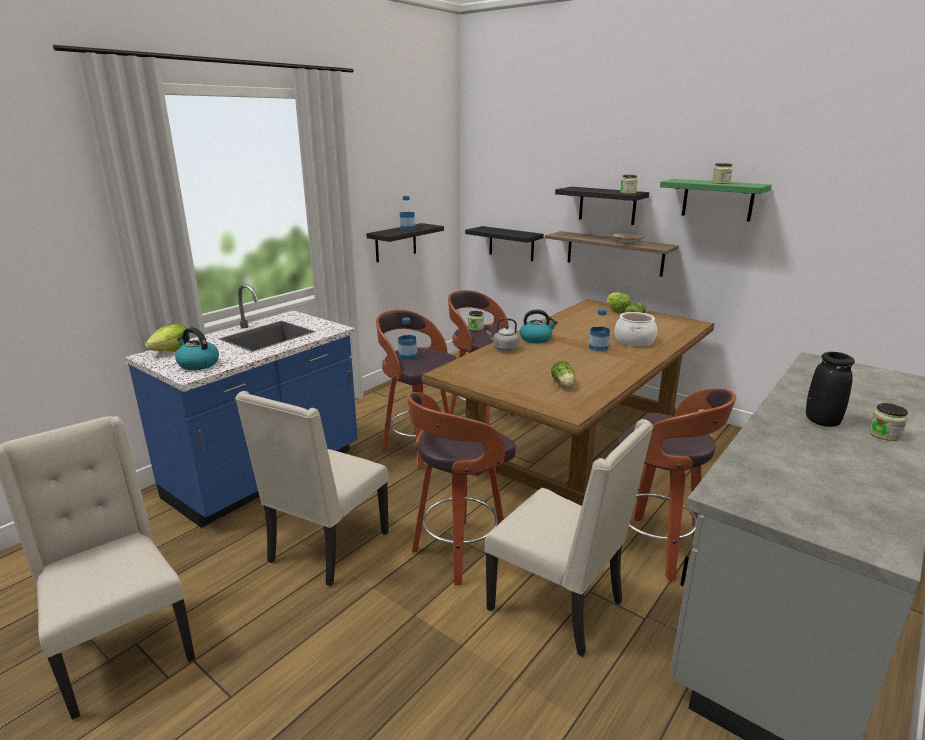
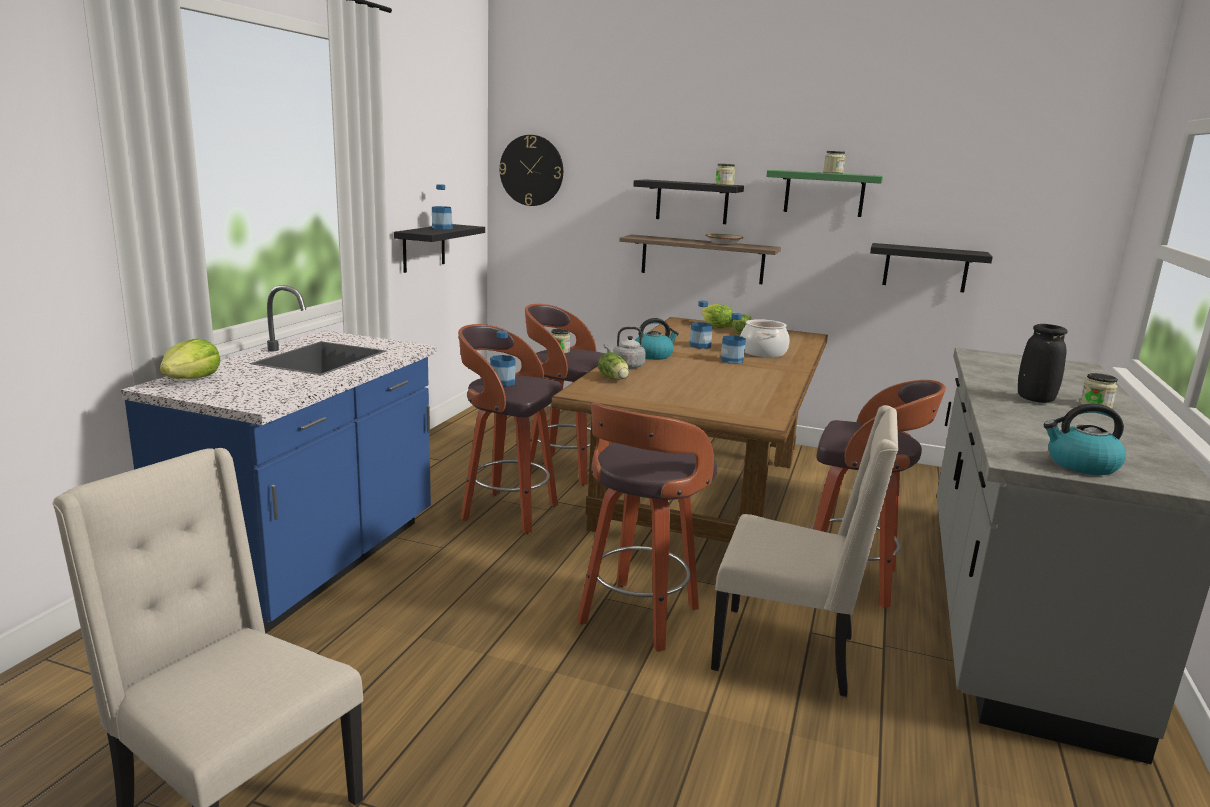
camera: 20 degrees left, 5 degrees down
kettle [175,327,219,370] -> kettle moved to [1043,403,1126,475]
beige chair [235,391,389,586] -> none
black shelf [465,226,544,261] -> black shelf moved to [870,243,993,292]
lettuce [551,361,575,387] -> lettuce moved to [598,352,629,380]
none -> wall clock [499,135,563,206]
none -> bottle [690,301,712,349]

